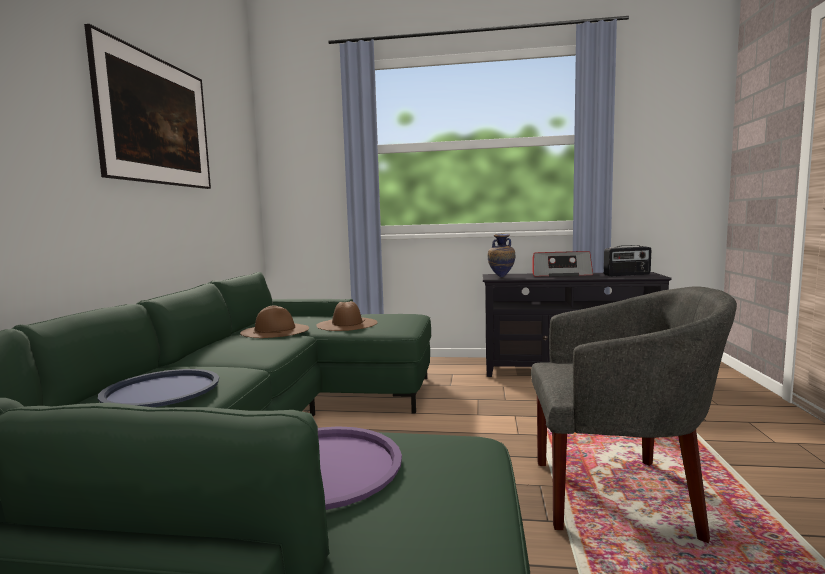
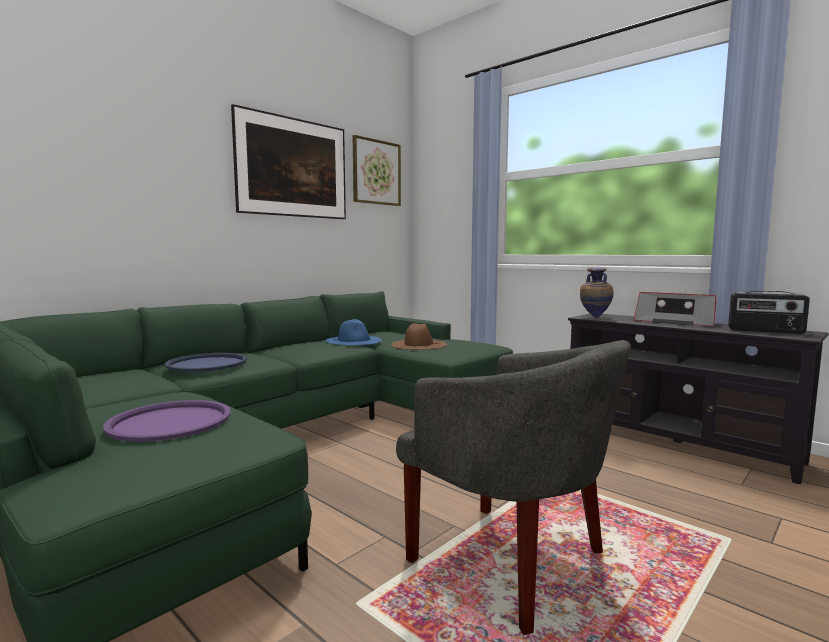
camera: 35 degrees right, 0 degrees up
brown hat [240,306,309,338] -> blue hat [326,319,382,346]
none -> picture [353,135,401,206]

